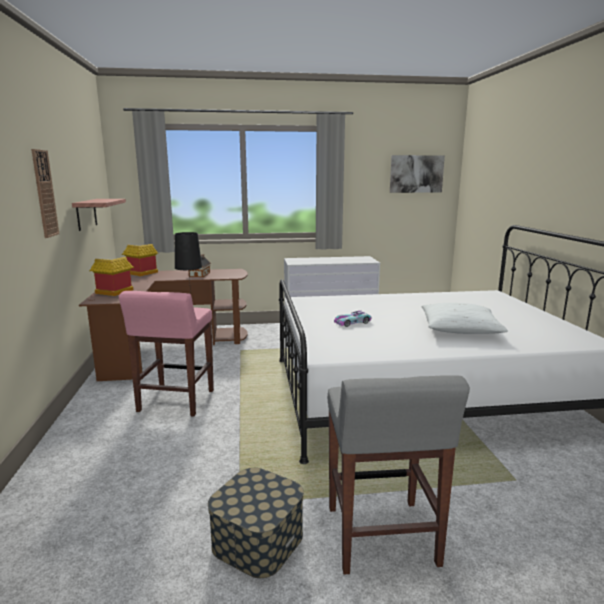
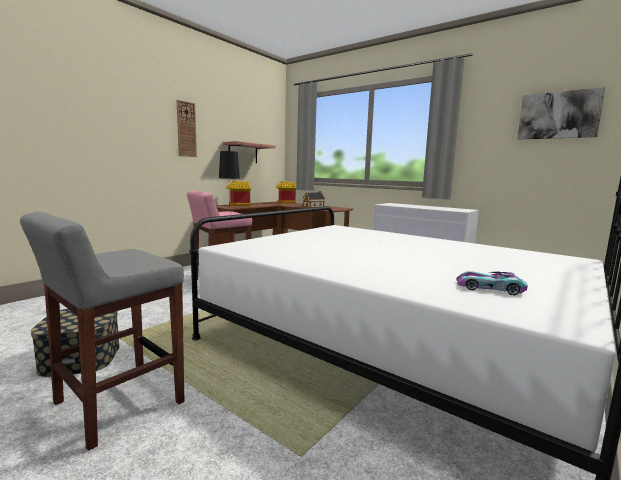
camera: 45 degrees right, 5 degrees down
toy car [334,311,371,327] -> toy car moved to [456,271,528,295]
white pillow [422,303,508,334] -> none

